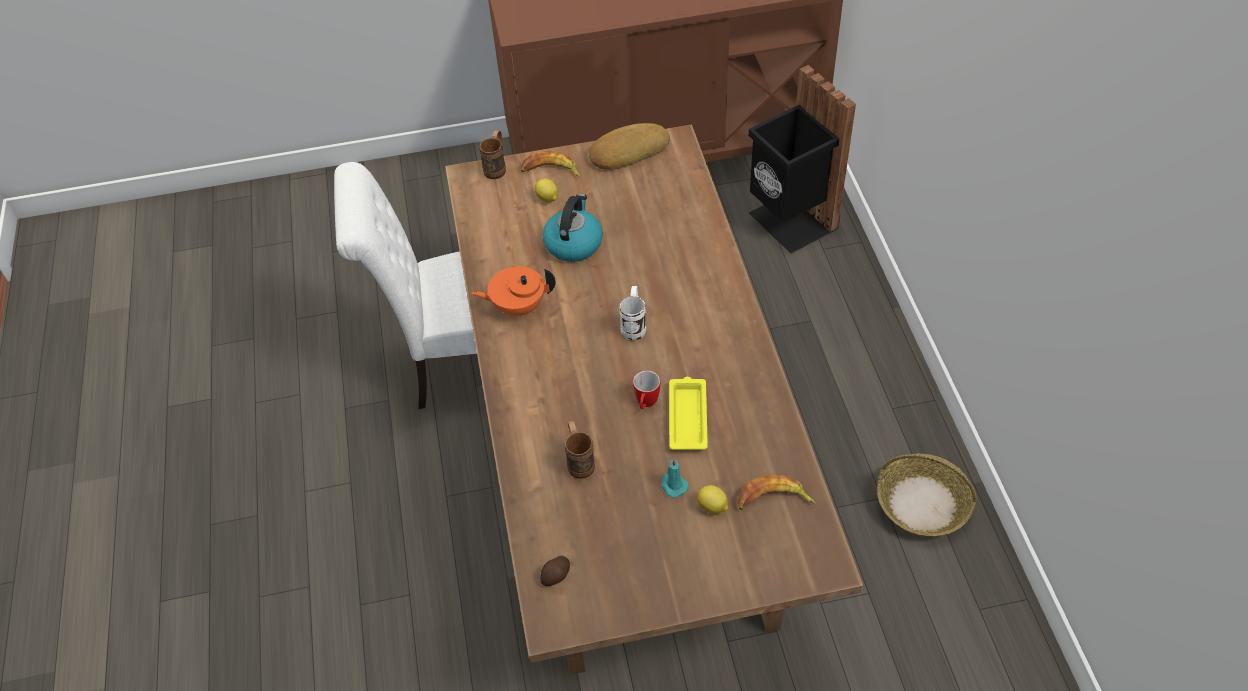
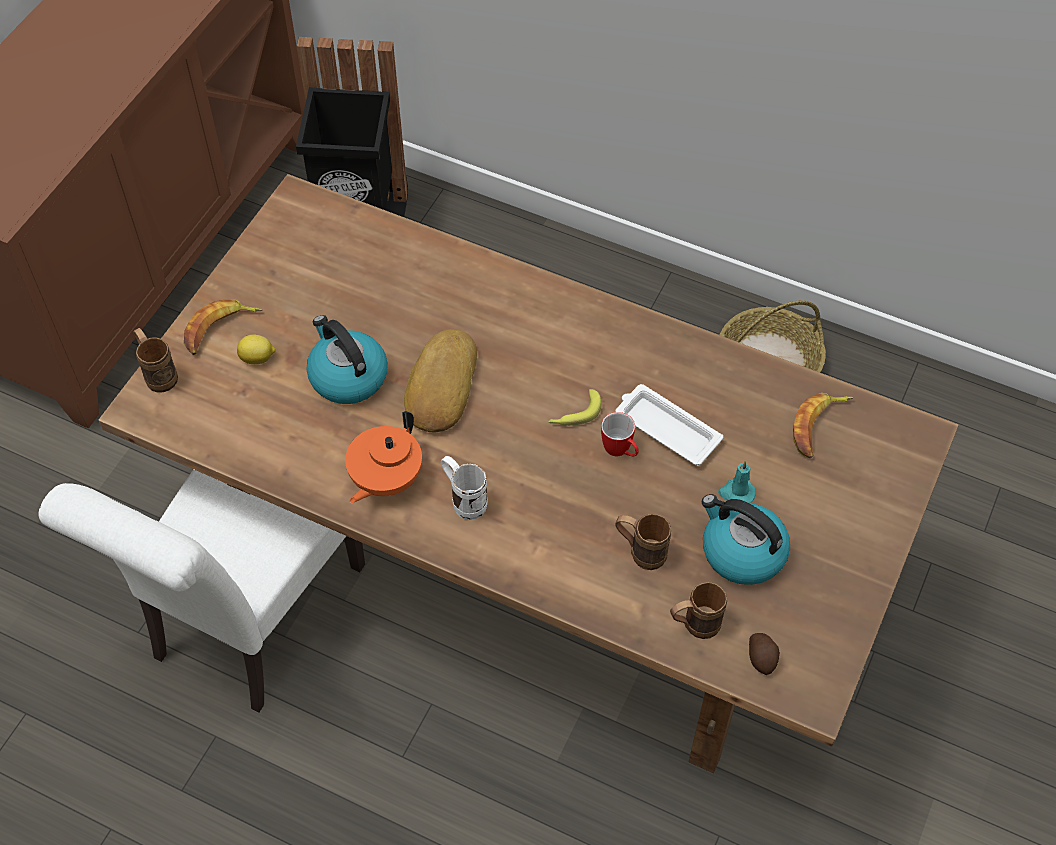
camera: 55 degrees left, 5 degrees up
bread [589,123,670,170] -> bread moved to [404,329,477,432]
white mug [620,286,646,340] -> white mug moved to [440,456,488,520]
yellow tray [669,377,708,450] -> white tray [616,384,723,466]
lemon [697,485,728,514] -> none
none -> banana [548,389,601,426]
none -> brown mug [670,582,727,639]
none -> kettle [702,494,790,585]

